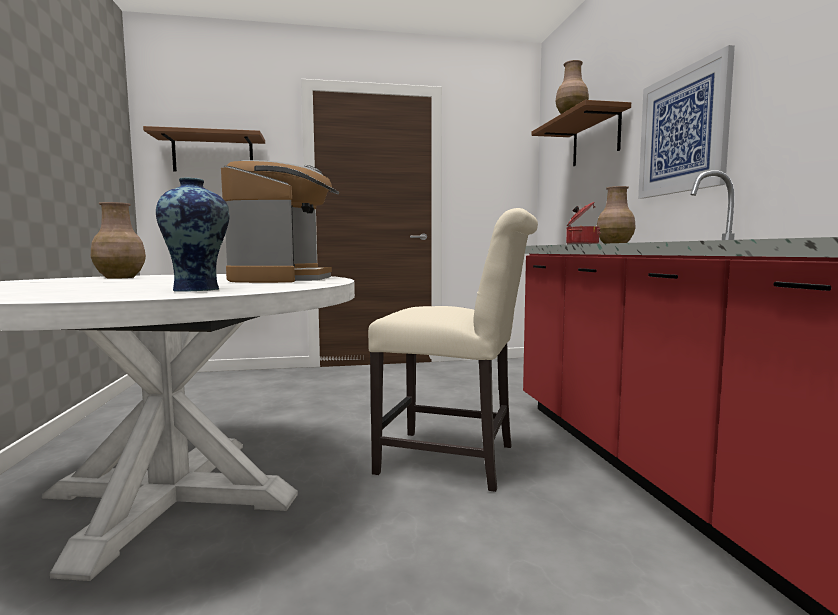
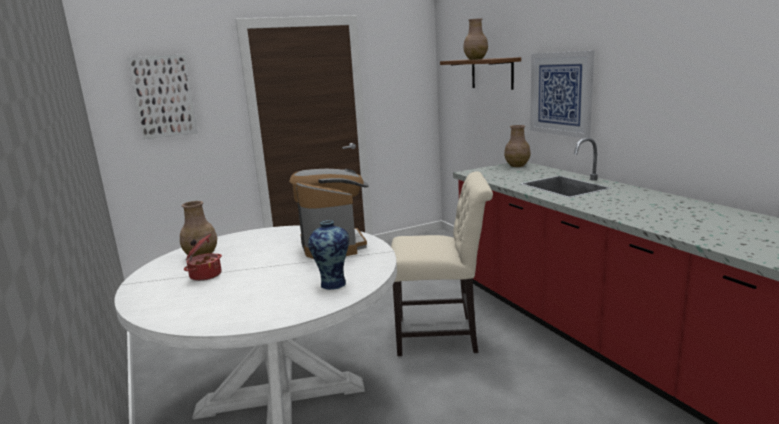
camera: 15 degrees left, 10 degrees up
brown shelf [143,126,265,172] -> picture [127,54,198,140]
cooking pot [566,202,600,245] -> cooking pot moved to [184,234,222,281]

